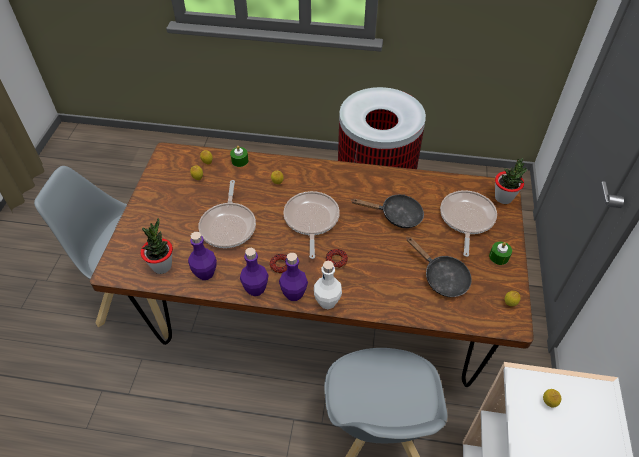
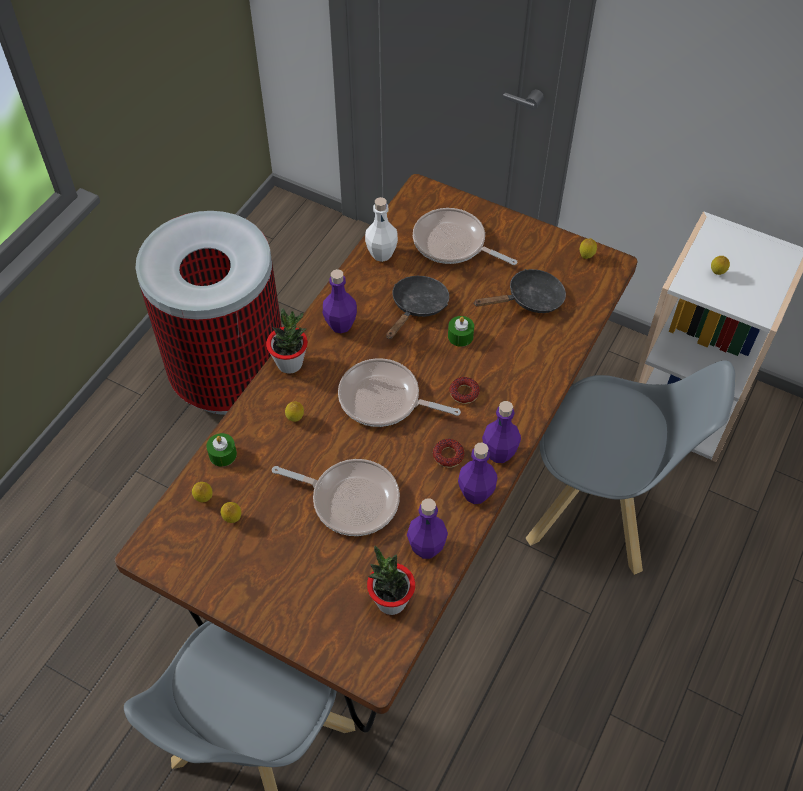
camera: 70 degrees left, 5 degrees up
white bottle [314,261,342,309] -> white bottle moved to [365,197,398,262]
green candle [489,242,512,265] -> green candle moved to [448,316,474,347]
potted plant [495,158,528,204] -> potted plant moved to [266,308,308,374]
none -> purple bottle [323,269,357,333]

